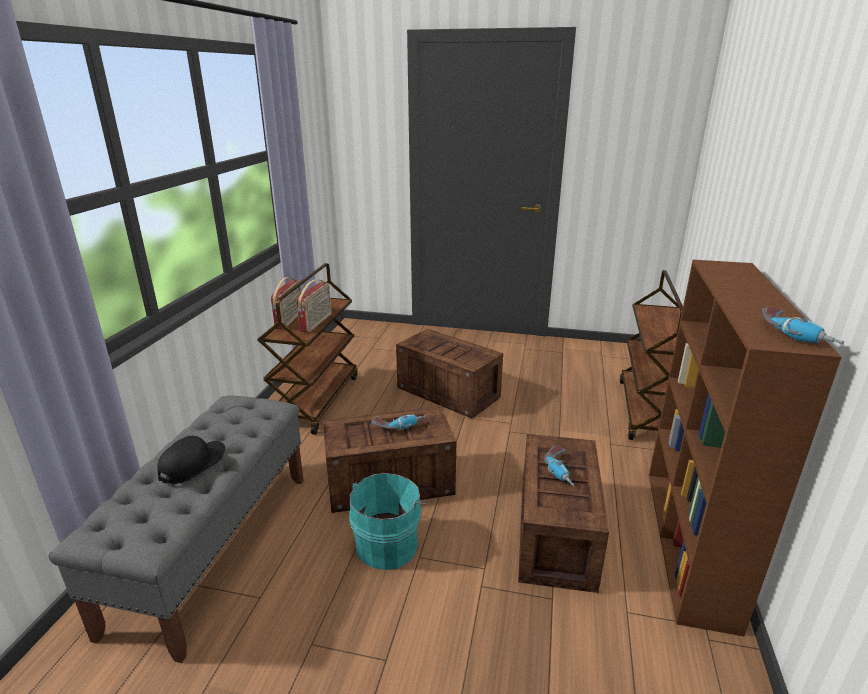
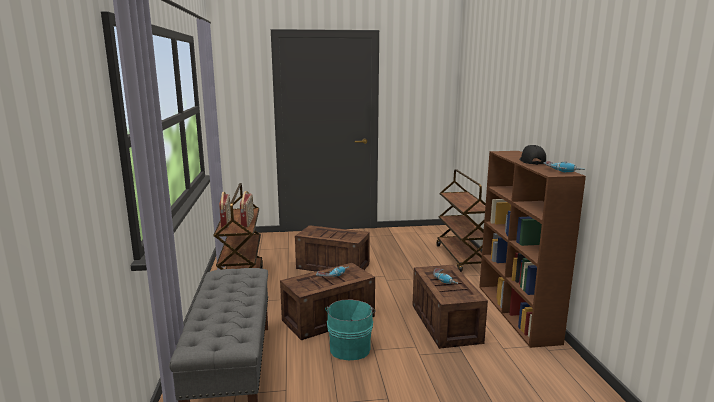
camera: 20 degrees left, 10 degrees down
black cap [157,436,225,484] -> black cap moved to [519,145,546,165]

